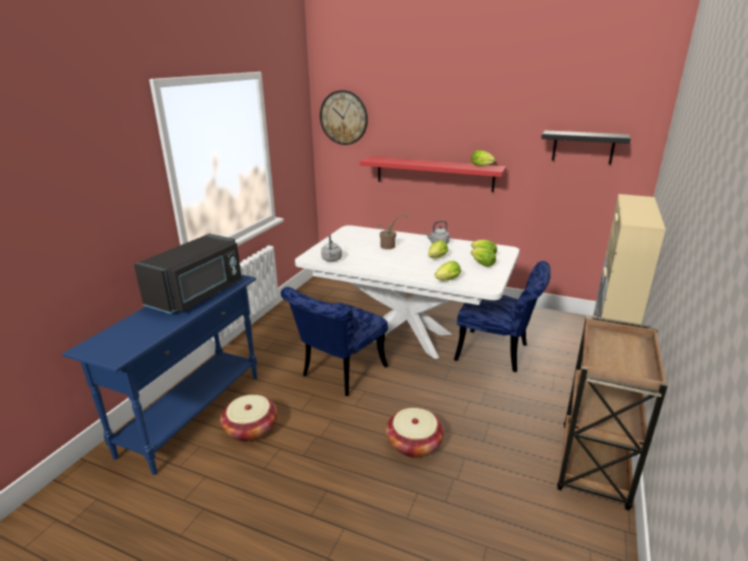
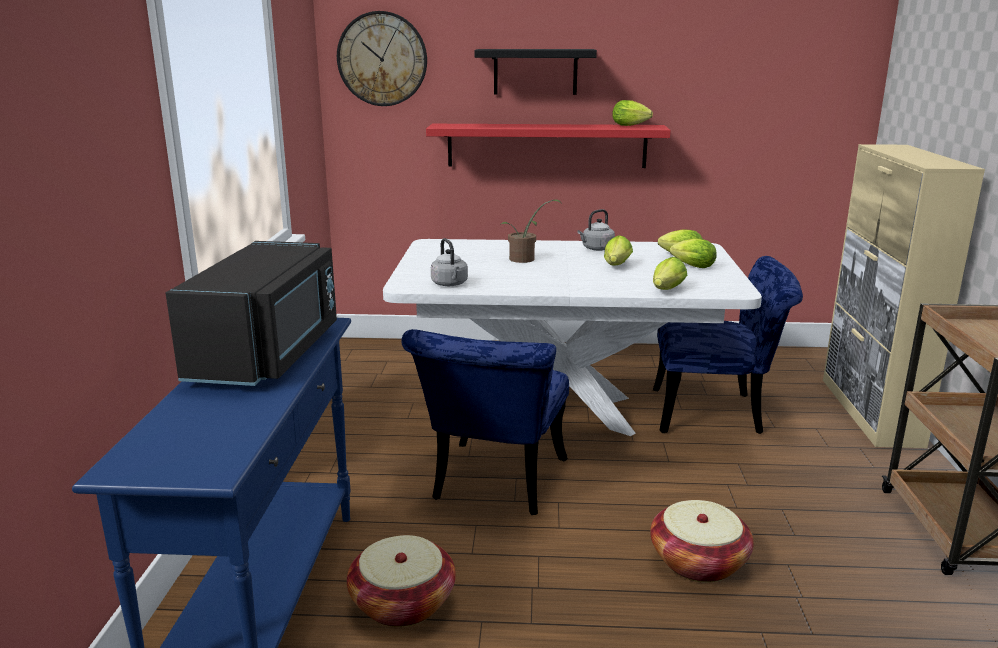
camera: 20 degrees left, 5 degrees down
black shelf [541,130,631,164] -> black shelf moved to [474,49,597,95]

